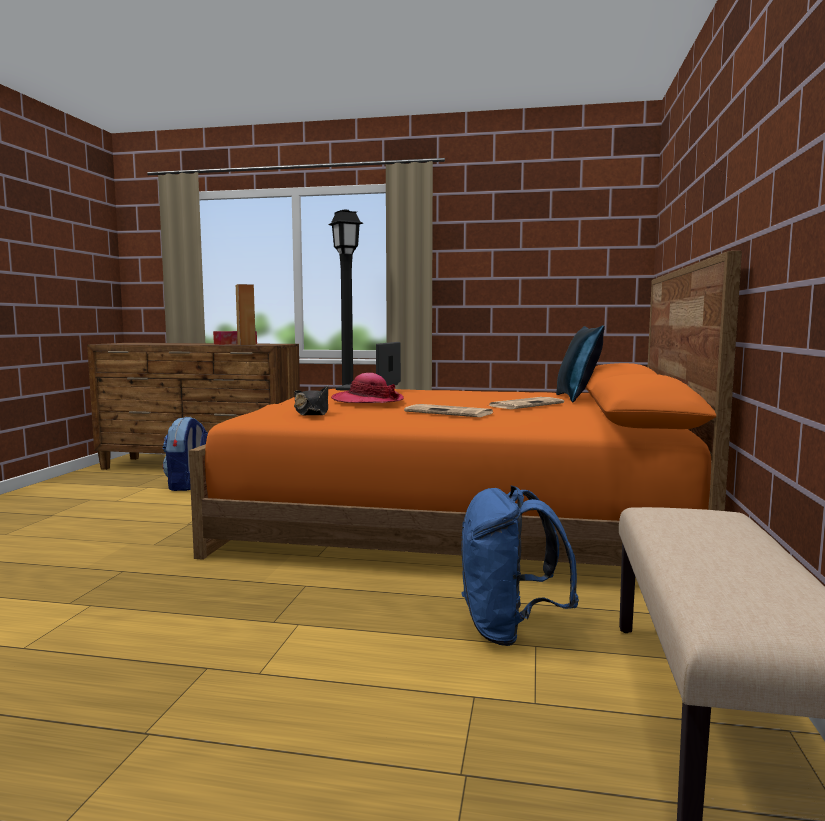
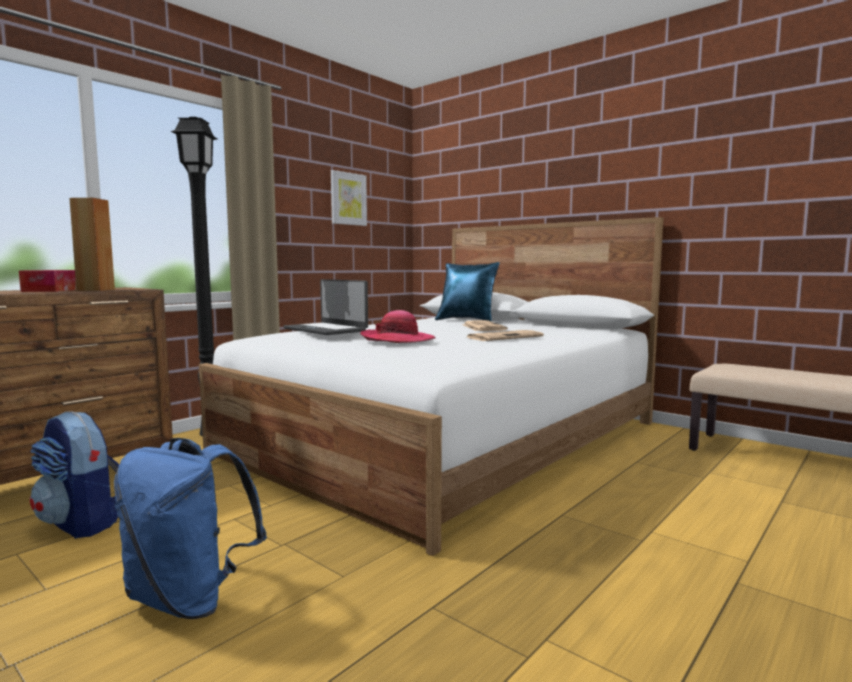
camera: 60 degrees left, 0 degrees up
orange bed [189,251,742,566] -> white bed [199,217,663,556]
black hat [294,386,328,415] -> none
blue backpack [461,486,579,646] -> blue backpack moved to [114,438,267,619]
none -> picture [331,170,367,226]

